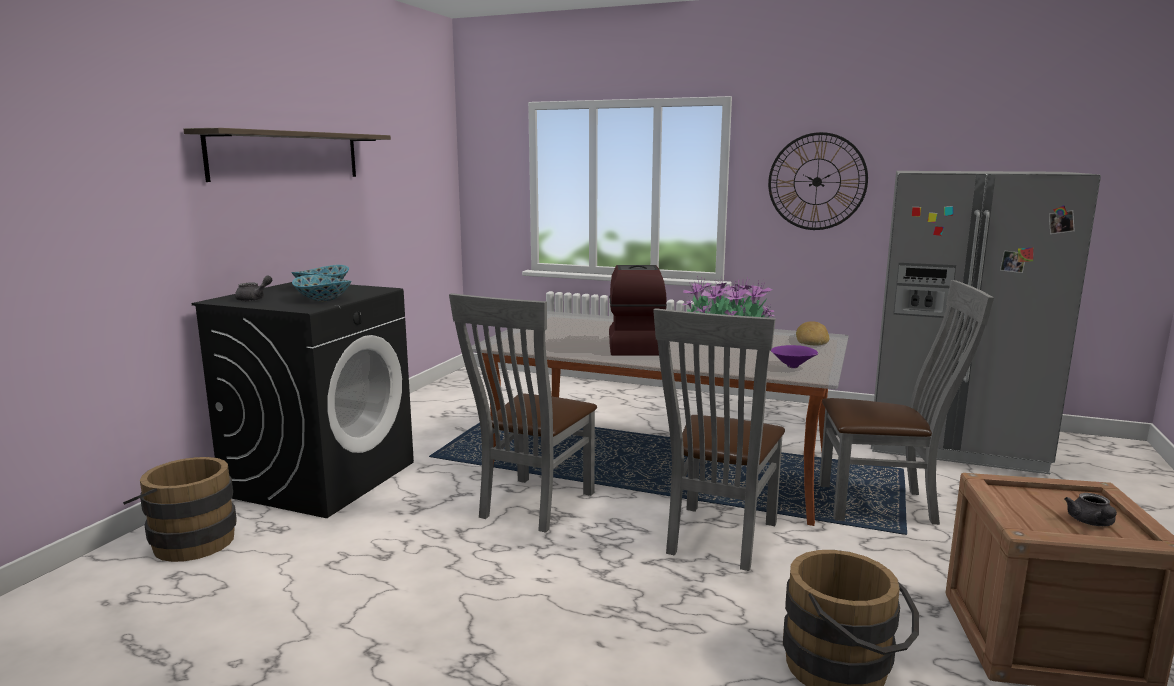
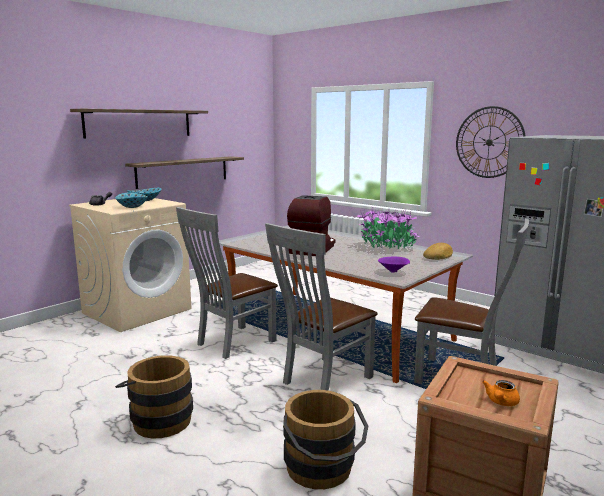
camera: 20 degrees right, 0 degrees up
brown bucket [123,457,237,562] -> brown bucket moved to [115,355,193,438]
black washing machine [192,282,414,518] -> beige washing machine [69,198,191,332]
grey teapot [1064,493,1117,526] -> orange teapot [482,380,520,406]
none -> shelf [125,156,244,189]

